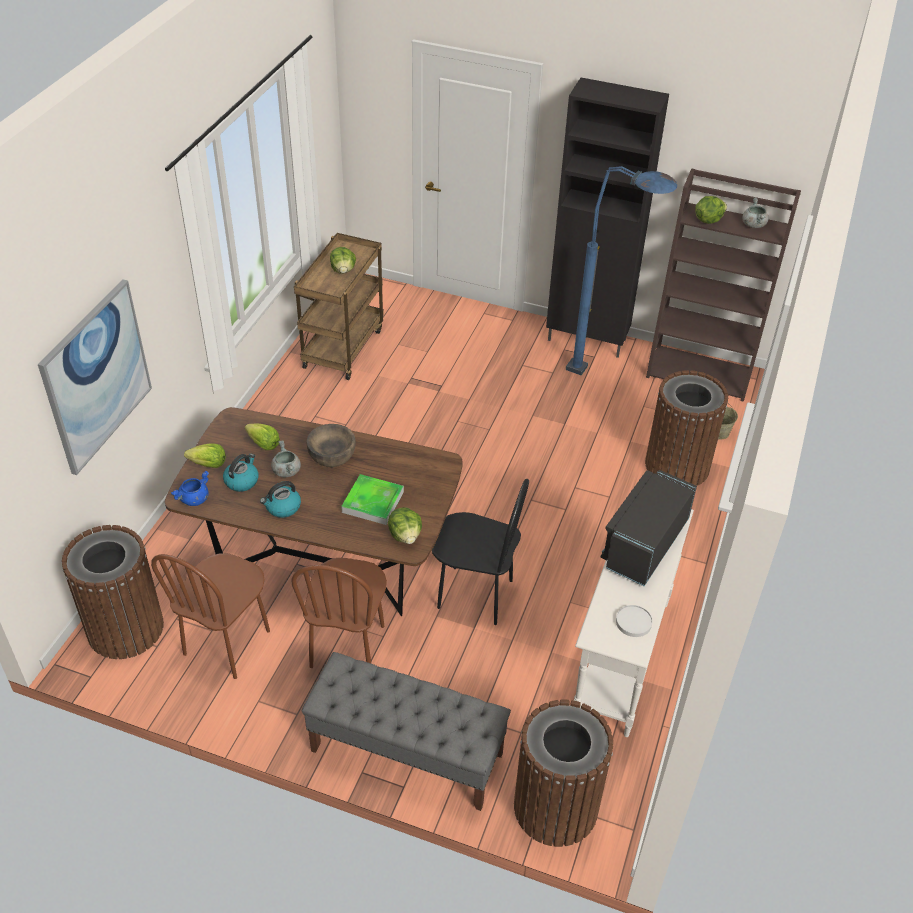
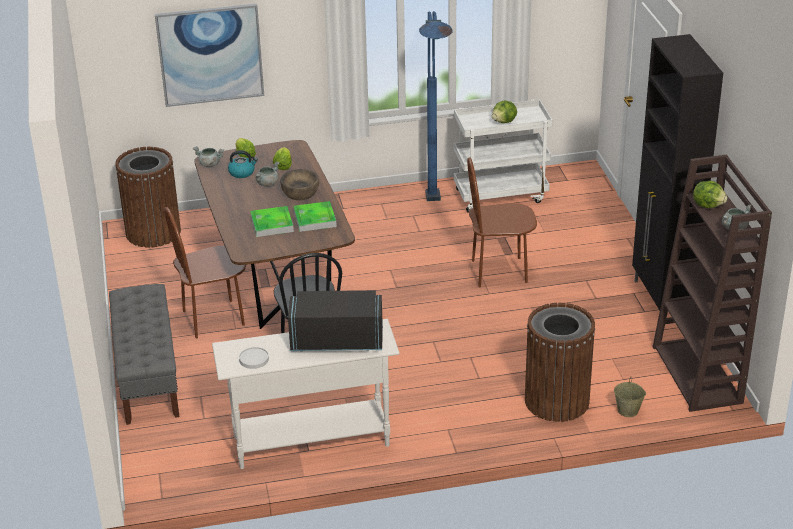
camera: 60 degrees right, 10 degrees down
brown chair [151,553,270,679] -> brown chair moved to [467,158,537,287]
blue cooking pot [171,471,209,506] -> grey cooking pot [193,147,224,167]
kettle [260,481,301,518] -> none
brown cart [294,233,384,380] -> white cart [454,99,553,213]
lettuce [388,507,422,544] -> none
brown trash can [514,700,613,847] -> none
blue floor lamp [566,166,677,375] -> blue floor lamp moved to [419,11,453,201]
none -> tray [293,201,337,232]

